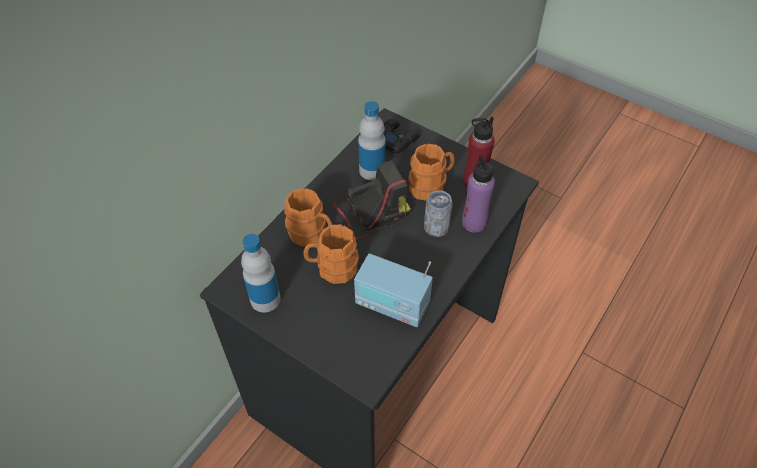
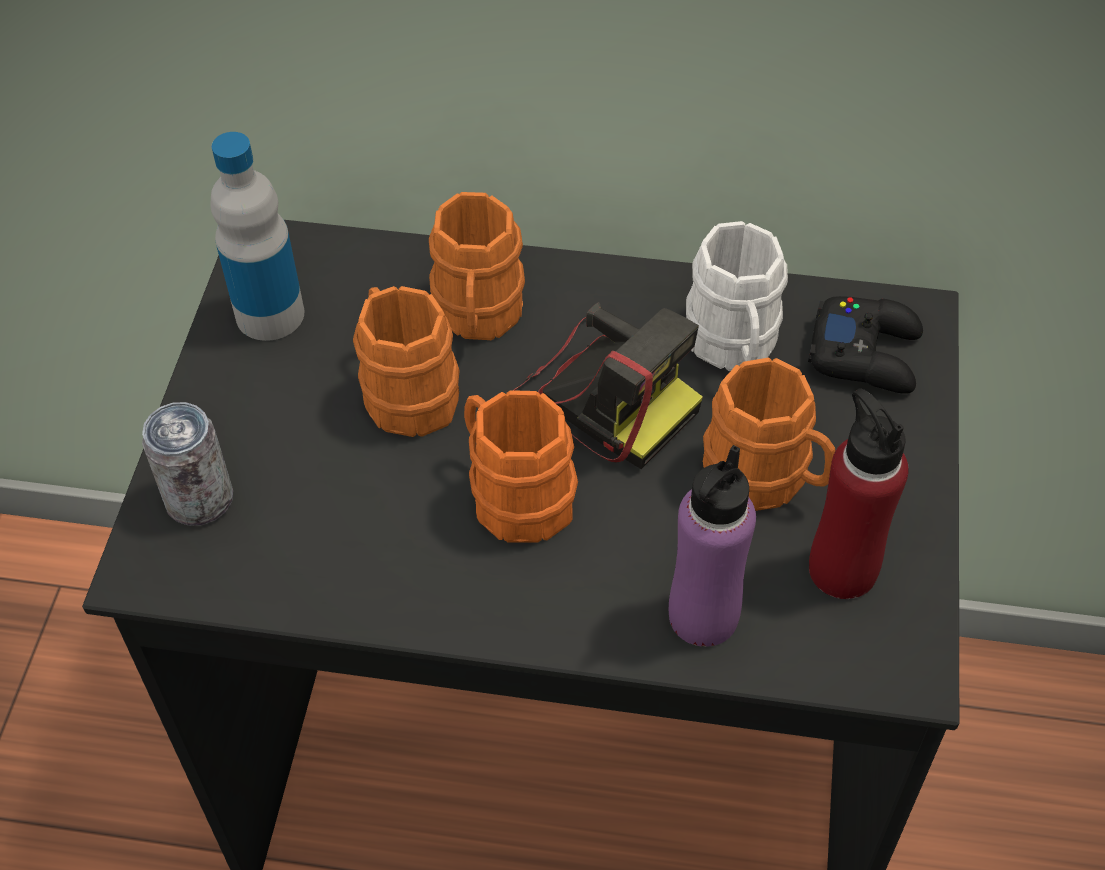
camera: 65 degrees right, 0 degrees up
radio [354,254,433,327] -> none
bottle [358,101,386,180] -> white mug [686,221,788,371]
can [424,190,453,237] -> can moved to [142,402,233,526]
none -> orange mug [464,390,578,543]

